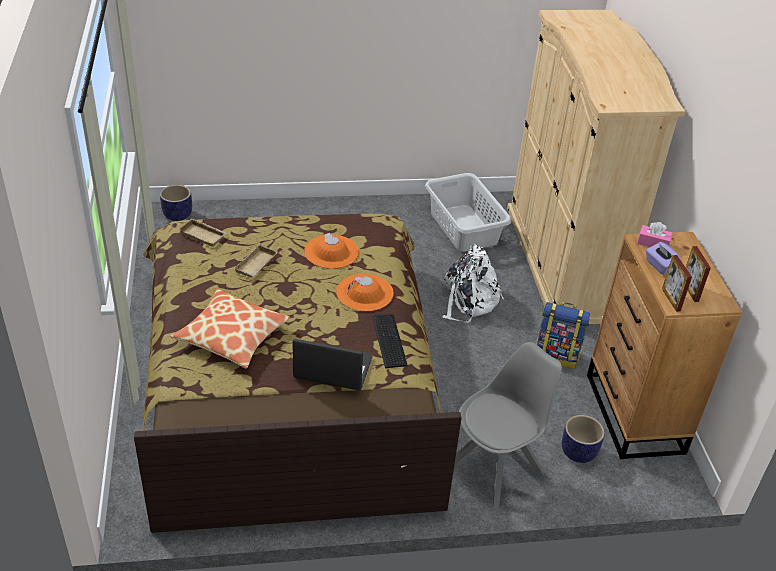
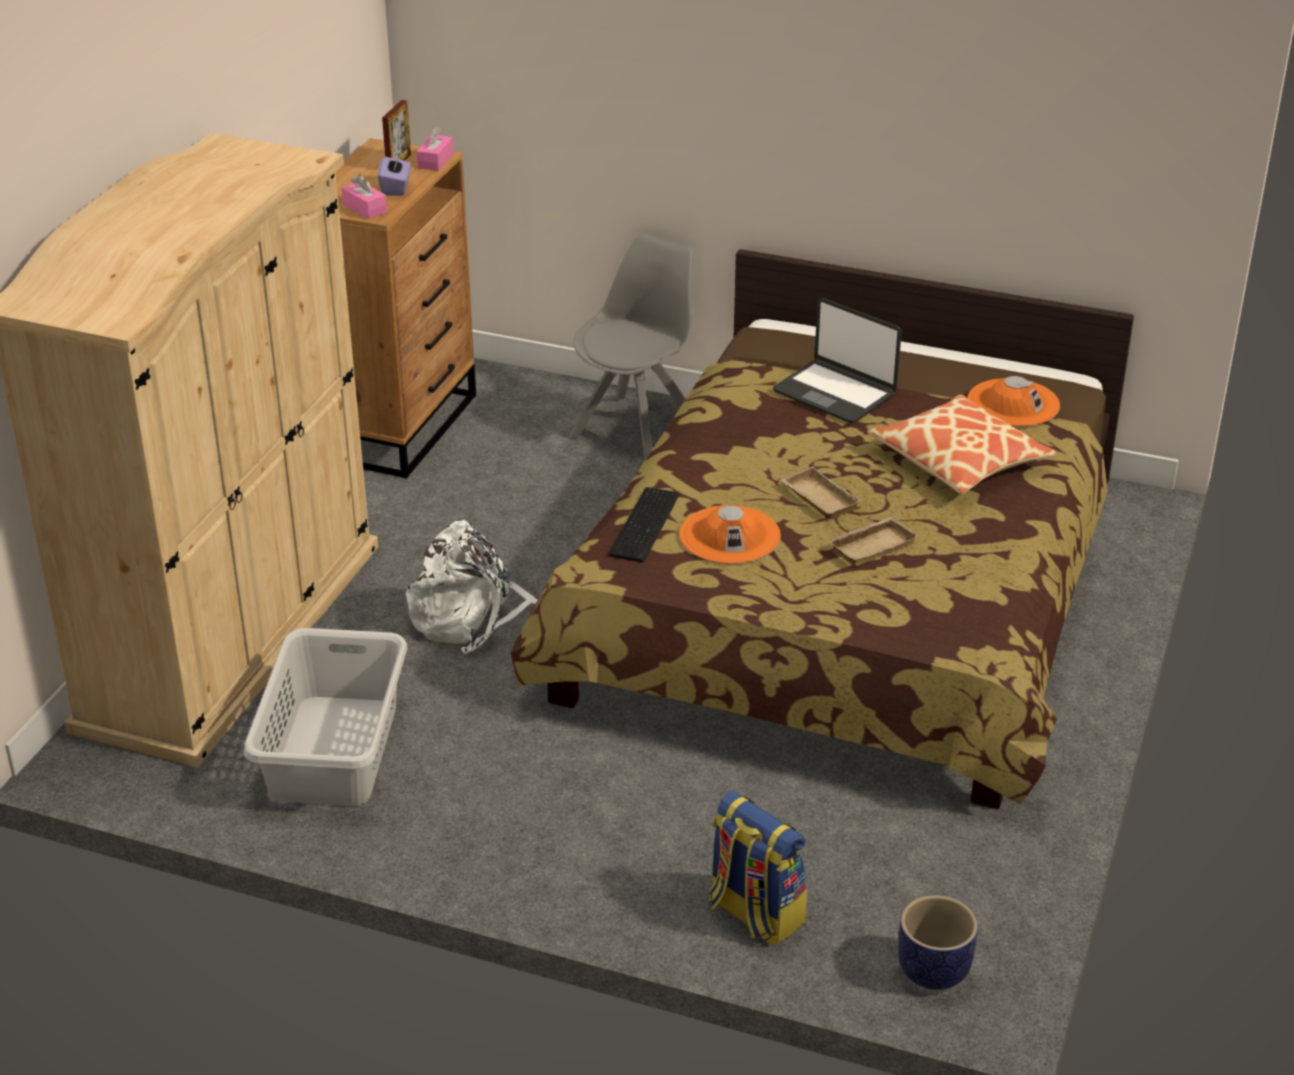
camera: 150 degrees left, 5 degrees down
beige tray [178,218,226,247] -> beige tray moved to [781,466,861,519]
orange hat [336,274,394,311] -> orange hat moved to [968,376,1060,427]
keyboard [372,314,408,368] -> keyboard moved to [608,487,680,563]
grey chair [455,342,562,508] -> grey chair turned 135 degrees clockwise [569,233,693,460]
backpack [537,302,590,368] -> backpack moved to [709,791,807,946]
planter [562,415,605,463] -> none
picture frame [662,255,692,312] -> pink tissue box [417,127,453,171]

